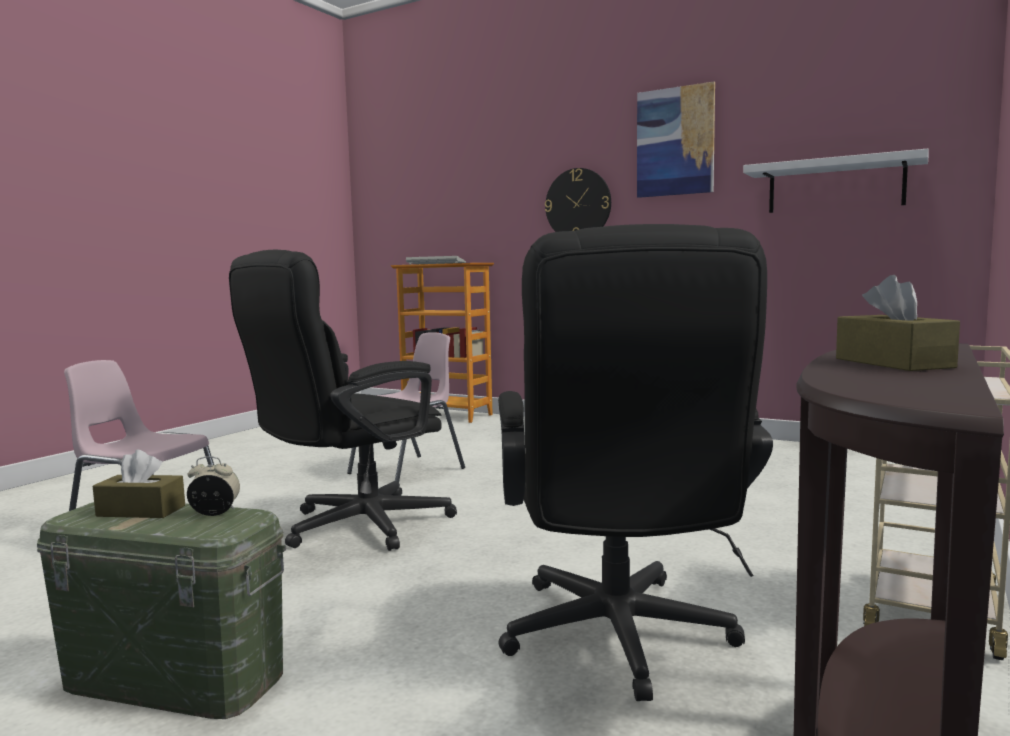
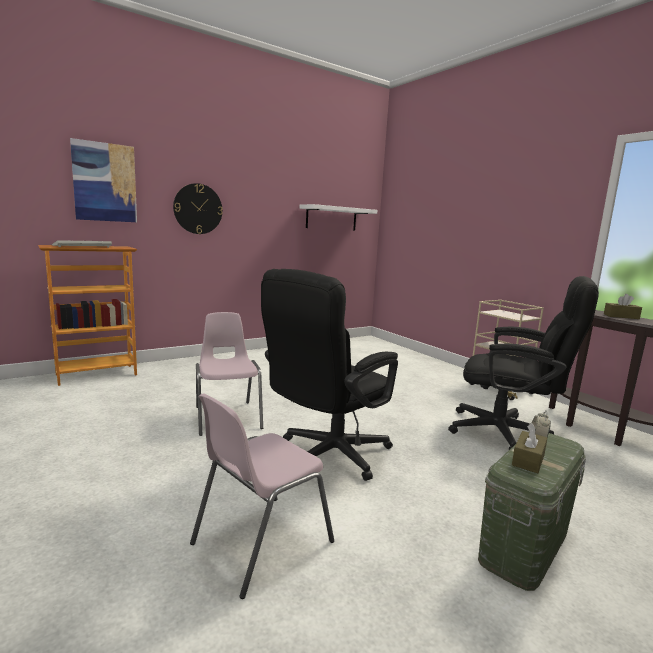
camera: 65 degrees left, 5 degrees up
black office chair [229,250,457,551] -> black office chair turned 60 degrees clockwise [261,269,398,481]
picture [637,81,715,198] -> picture moved to [70,138,137,222]

